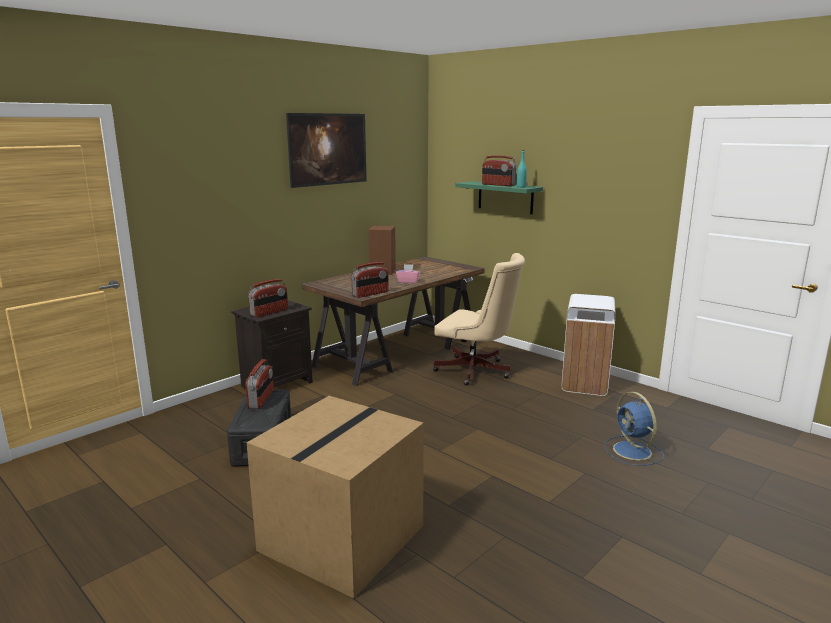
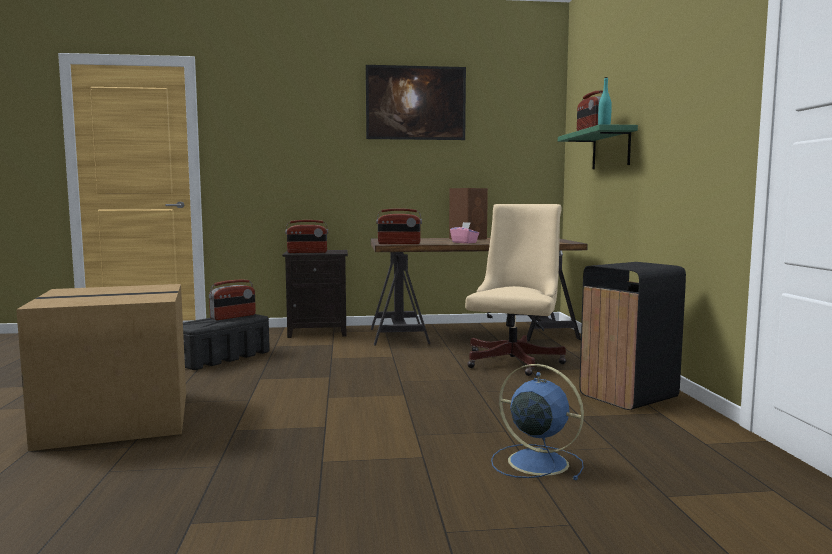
camera: 40 degrees right, 10 degrees down
beige office chair [433,253,525,385] -> beige office chair turned 135 degrees counterclockwise [465,204,566,376]
white trash can [562,294,616,396] -> black trash can [579,262,686,410]
blue fan [604,392,664,466] -> blue fan turned 105 degrees clockwise [491,364,584,480]

